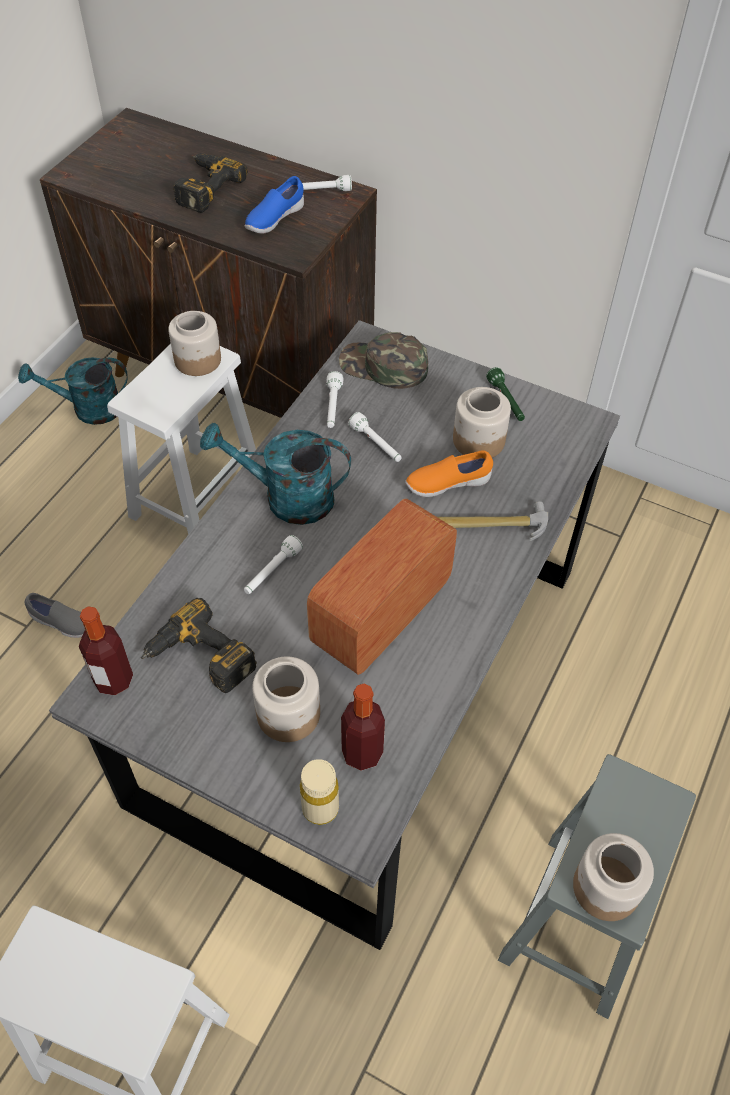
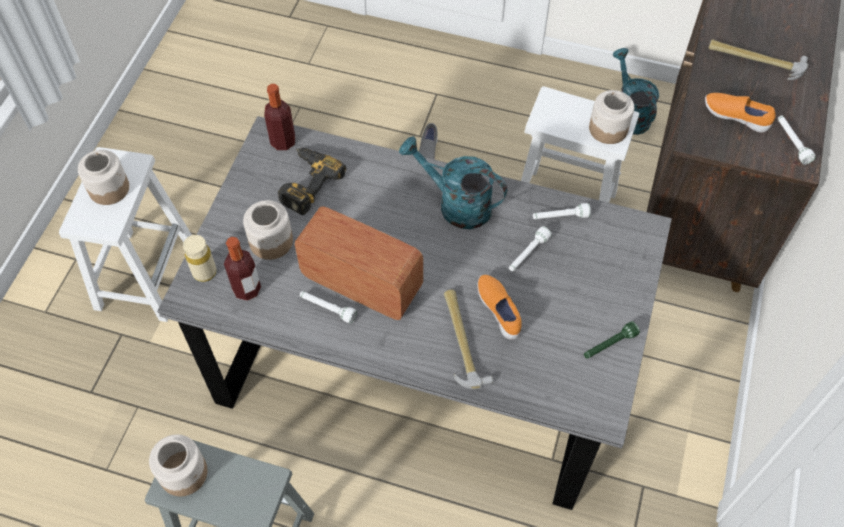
camera: 80 degrees right, 5 degrees up
power drill [173,153,248,213] -> hammer [709,40,809,80]
turquoise watering can [200,423,351,525] -> turquoise watering can turned 60 degrees counterclockwise [399,136,507,229]
white flashlight [244,535,303,594] -> white flashlight moved to [300,291,357,324]
blue shoe [245,176,304,233] -> orange shoe [705,93,776,133]
green cap [339,332,428,389] -> none
jar [453,387,511,458] -> jar moved to [78,150,129,205]

